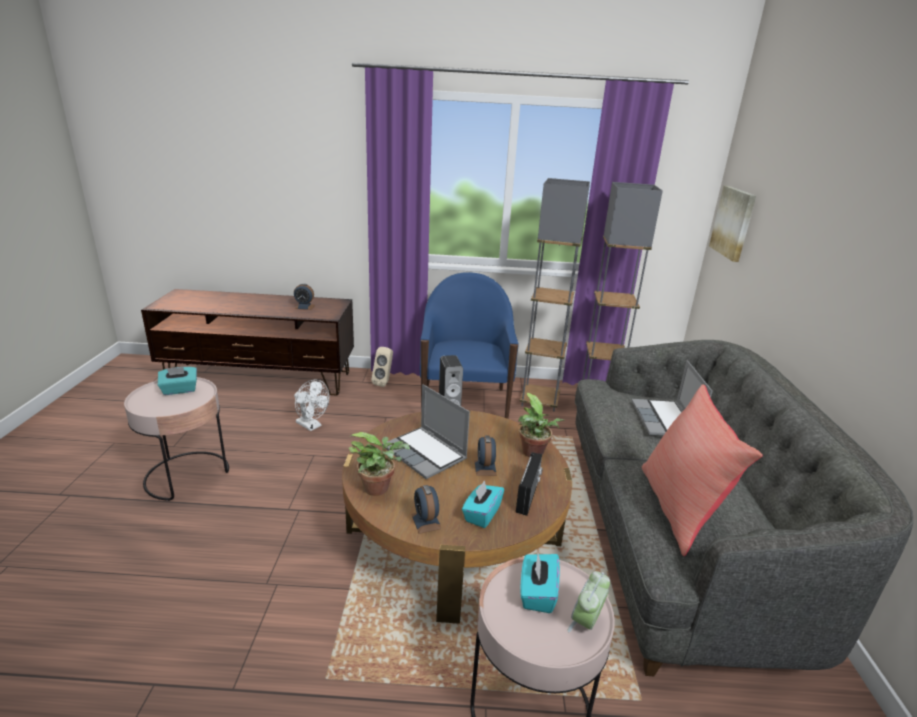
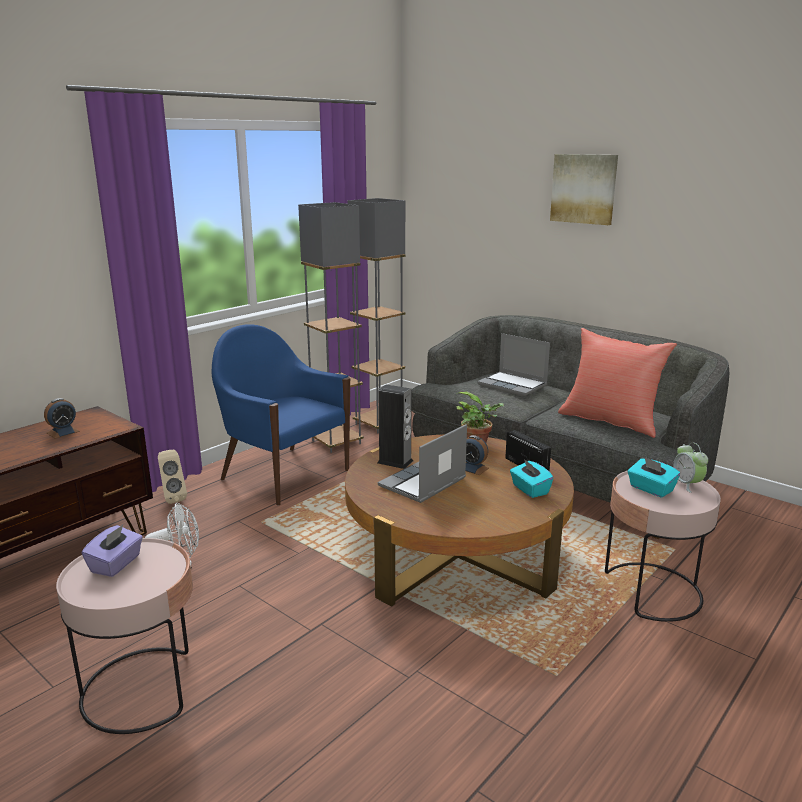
camera: 50 degrees left, 5 degrees down
turquoise tissue box [158,367,197,395] -> purple tissue box [82,525,143,577]
potted plant [349,432,410,496] -> none
laptop [382,384,470,479] -> laptop turned 135 degrees clockwise [378,424,467,503]
alarm clock [411,485,442,534] -> none
picture [709,186,756,262] -> picture moved to [550,154,618,225]

